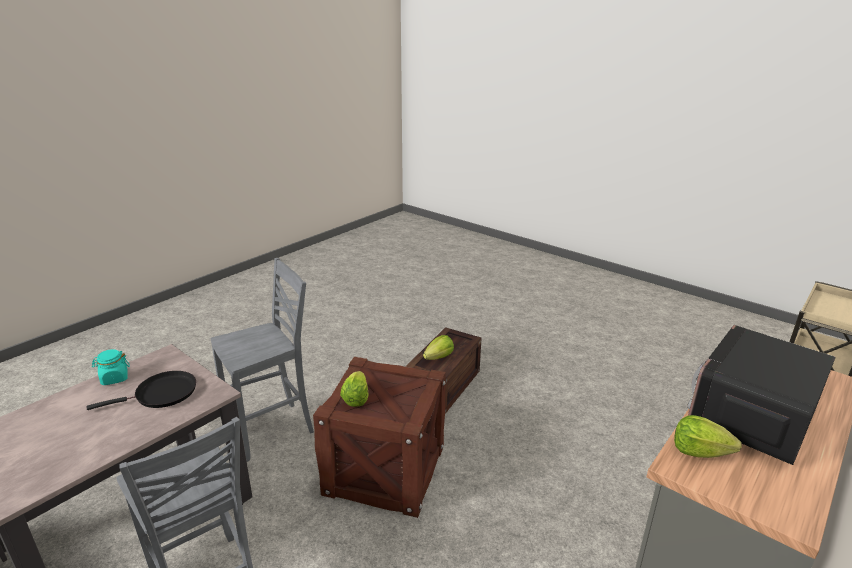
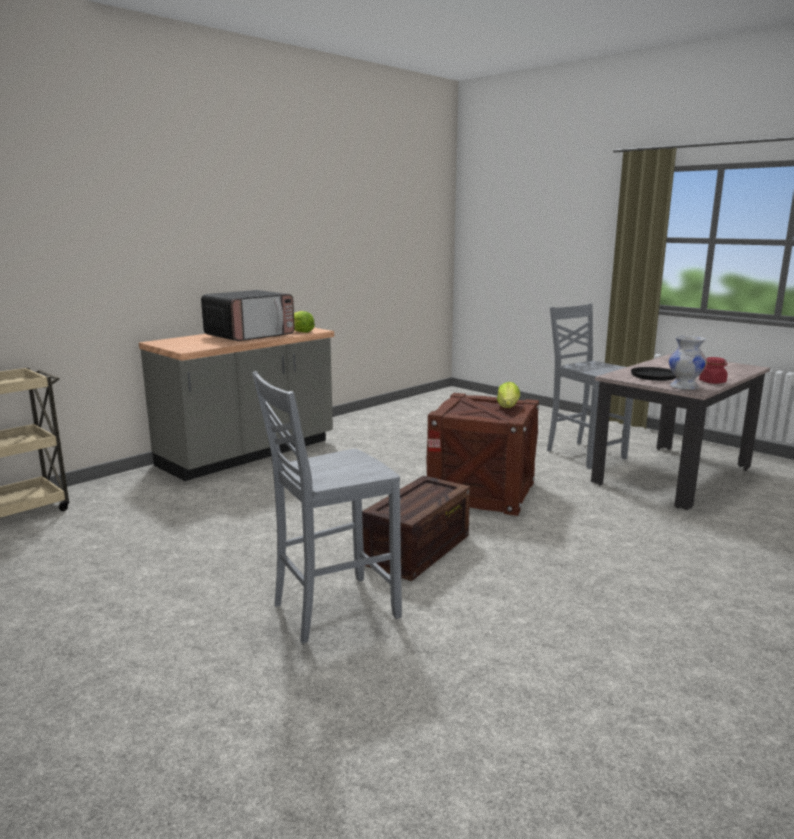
camera: 175 degrees left, 10 degrees down
turquoise jar [92,349,130,385] -> red jar [699,357,728,384]
grey chair [211,258,314,462] -> grey chair moved to [252,371,402,644]
lettuce [423,335,454,360] -> none
none -> white vase [669,336,707,390]

